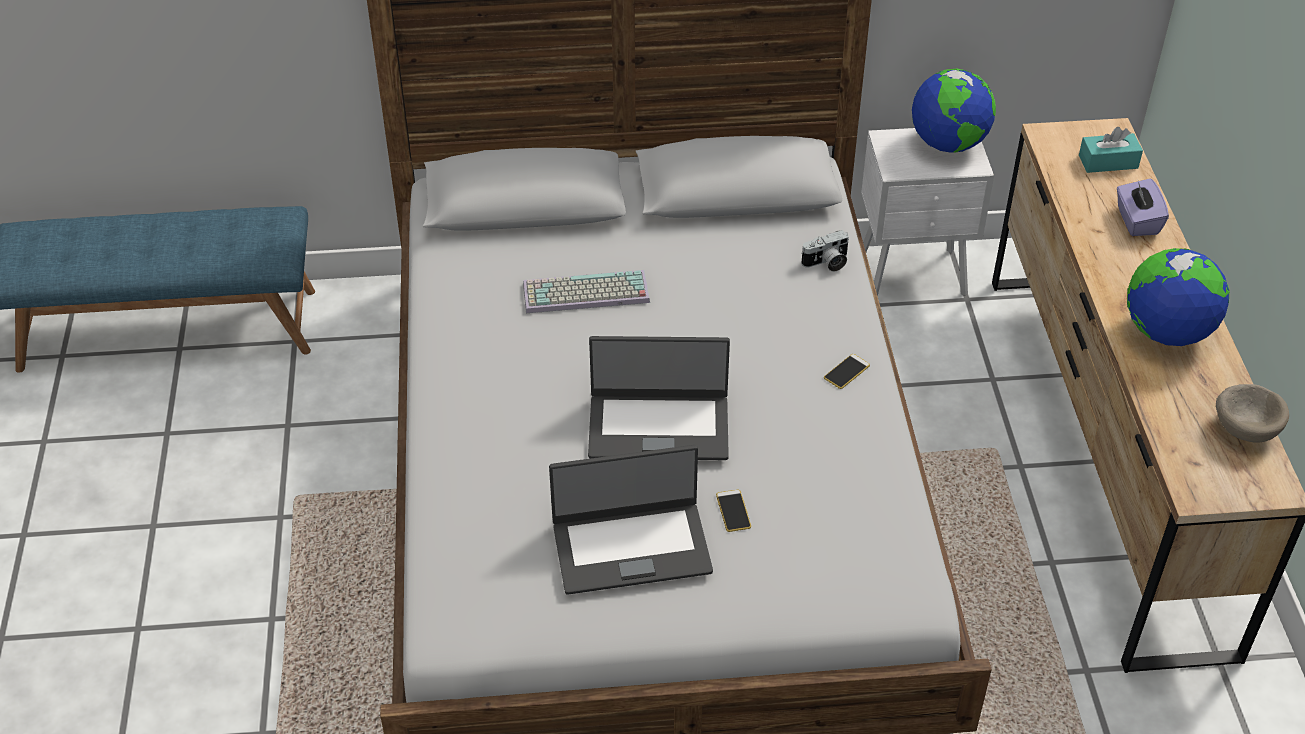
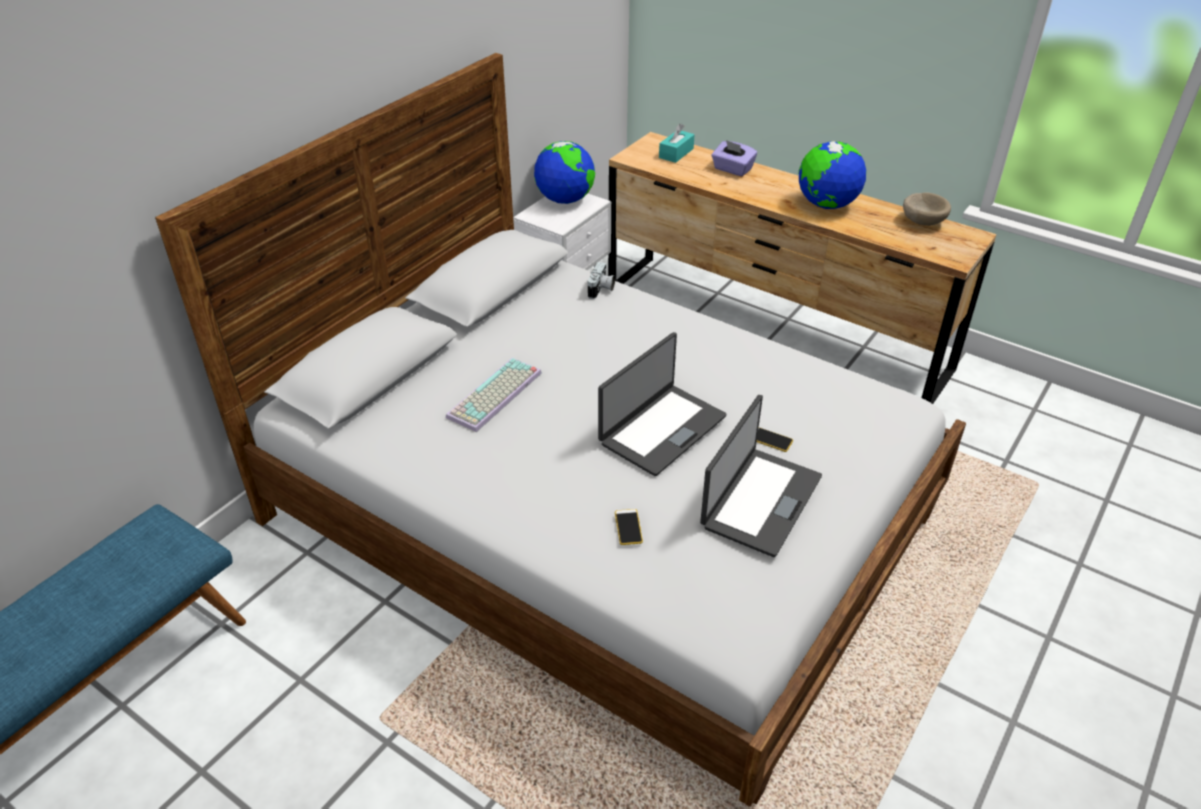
camera: 50 degrees left, 5 degrees down
phone [824,354,870,389] -> phone moved to [615,509,643,545]

